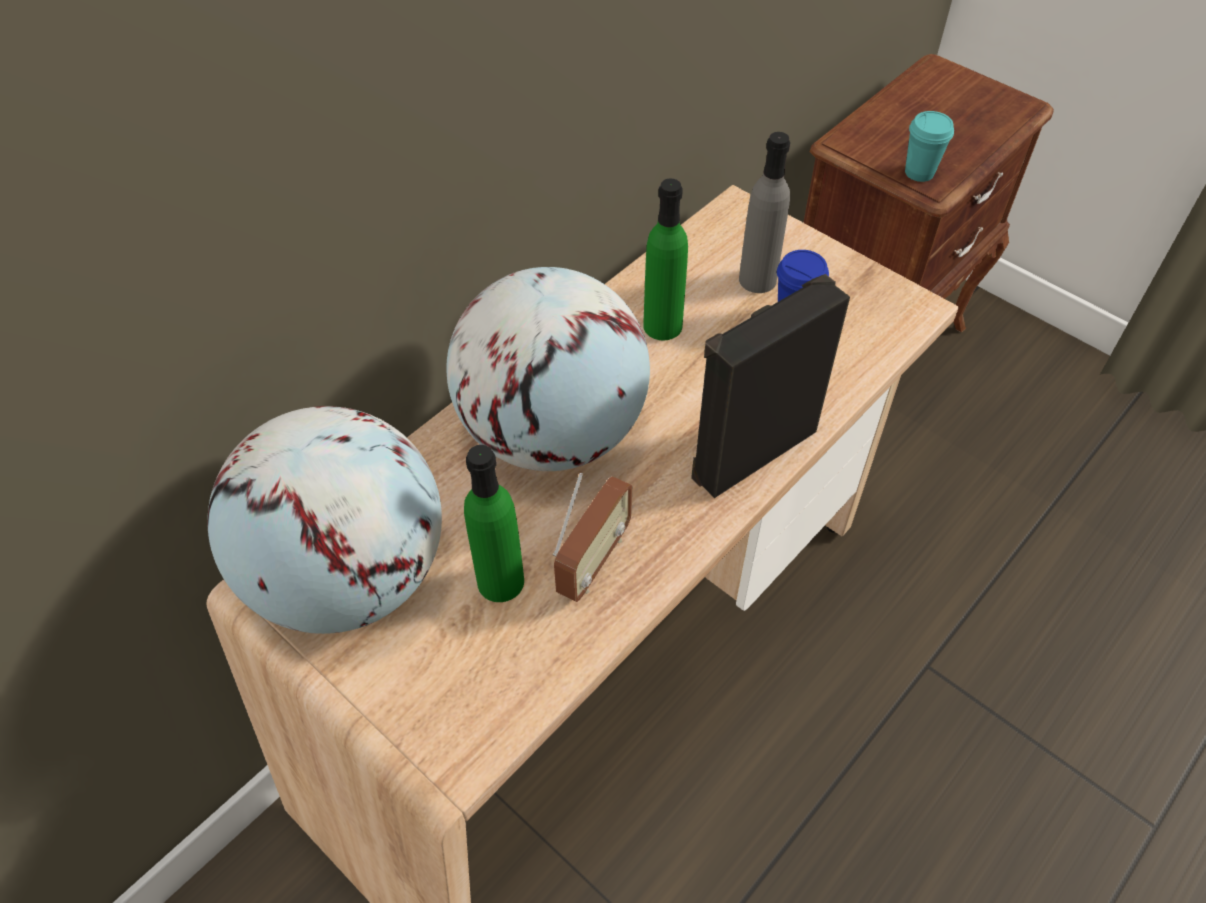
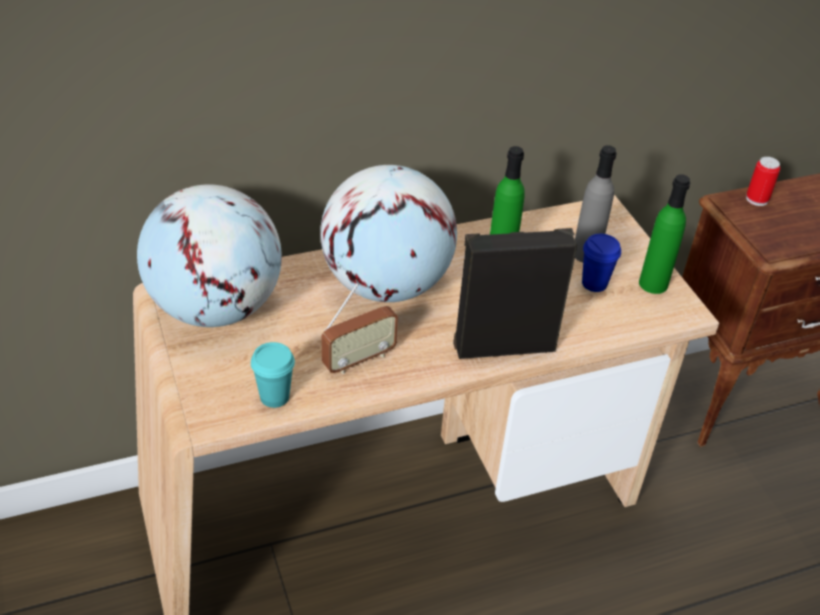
camera: 25 degrees right, 10 degrees down
green bottle [464,445,524,602] -> green bottle moved to [639,174,690,294]
turquoise cup [905,111,954,182] -> turquoise cup moved to [251,342,295,408]
none -> can [746,157,780,206]

